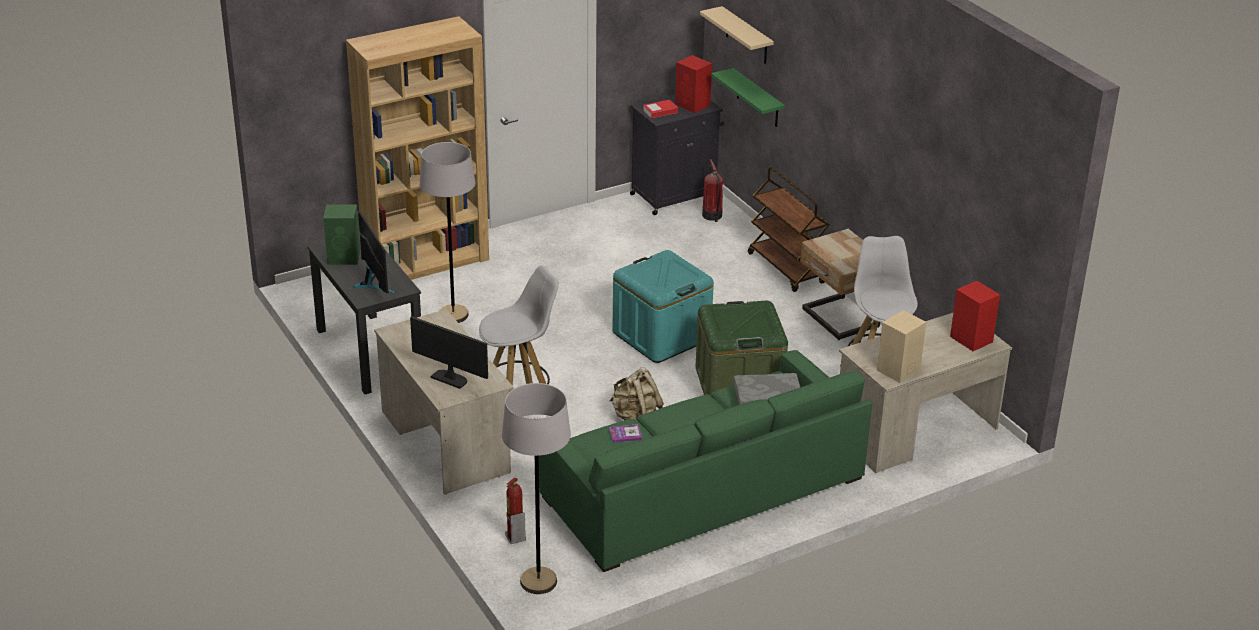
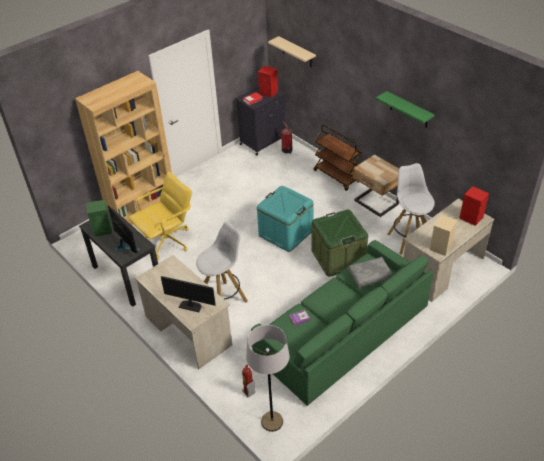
camera: 10 degrees left, 10 degrees up
grey floor lamp [420,142,475,323] -> yellow office chair [128,171,192,260]
beige backpack [610,367,664,420] -> none
green shelf [711,68,785,127] -> green shelf moved to [376,91,434,128]

